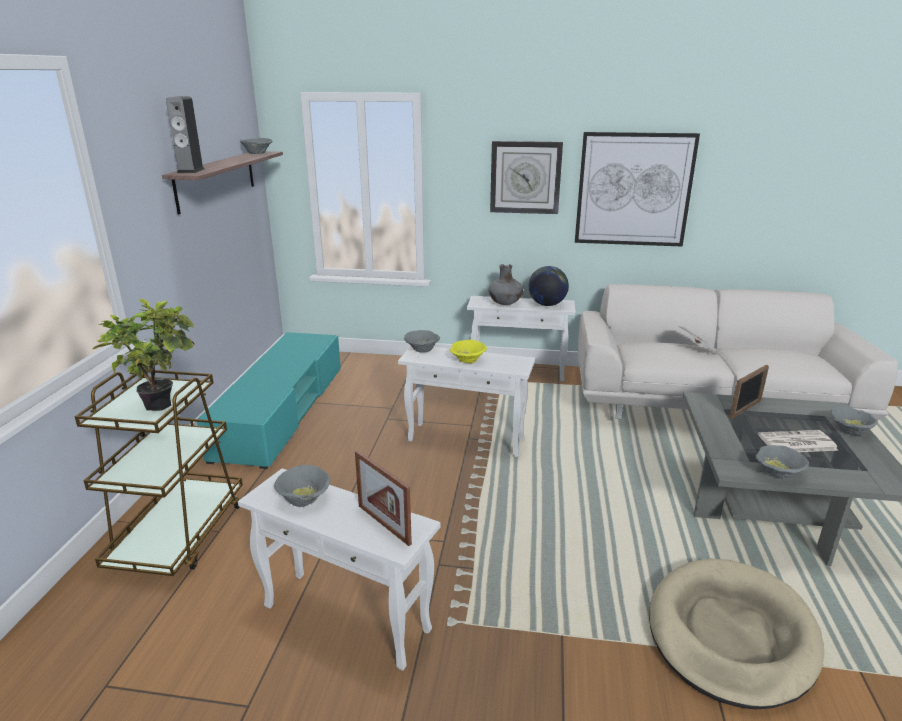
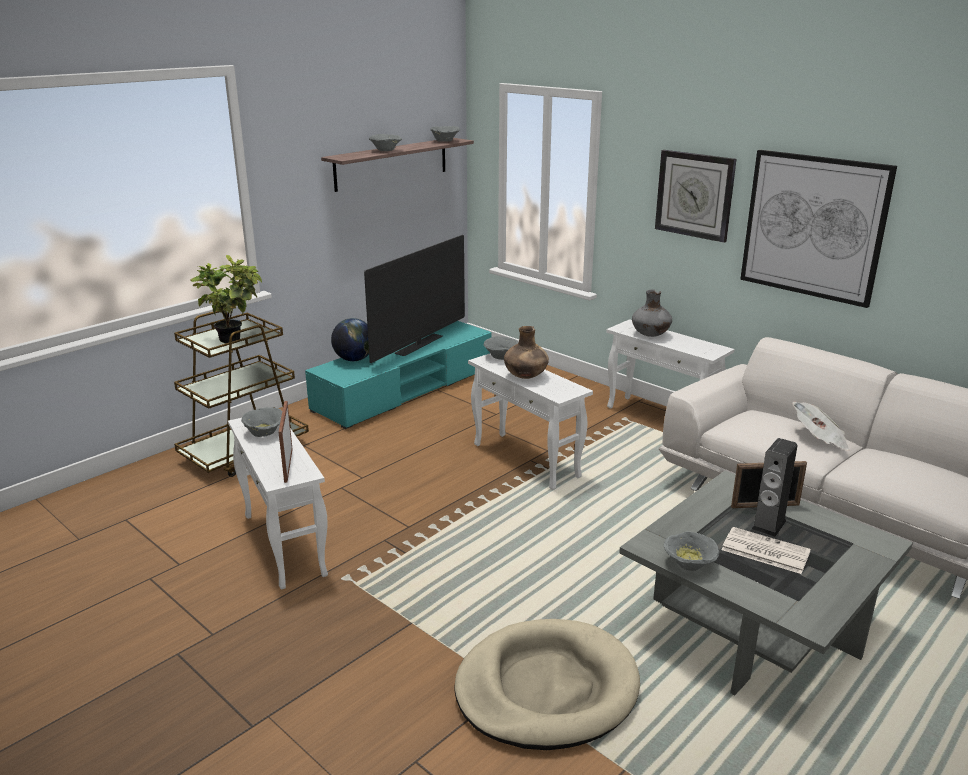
camera: 35 degrees right, 0 degrees up
speaker [166,96,204,173] -> speaker moved to [752,438,797,537]
yellow bowl [450,340,487,363] -> brown vase [504,326,549,379]
globe [529,266,569,306] -> globe moved to [331,318,369,361]
grey bowl [830,406,878,436] -> grey bowl moved to [369,134,402,151]
none -> television [364,235,465,363]

